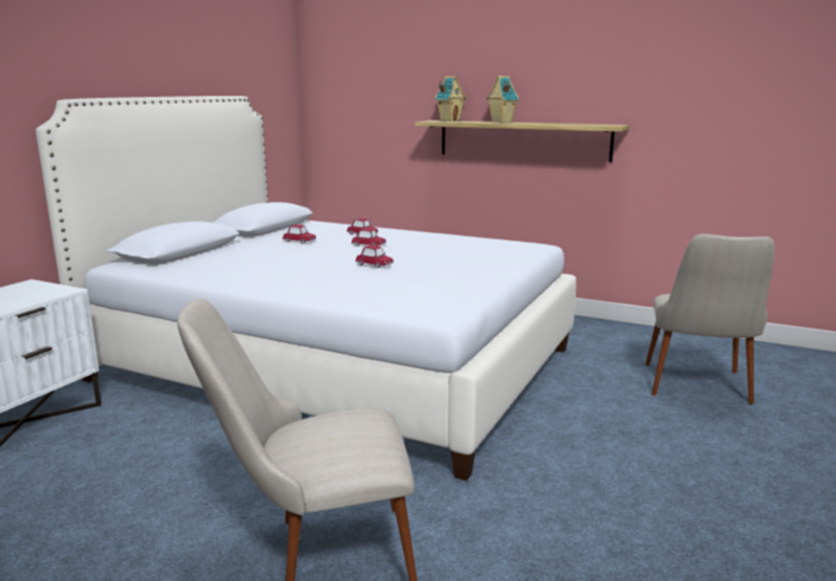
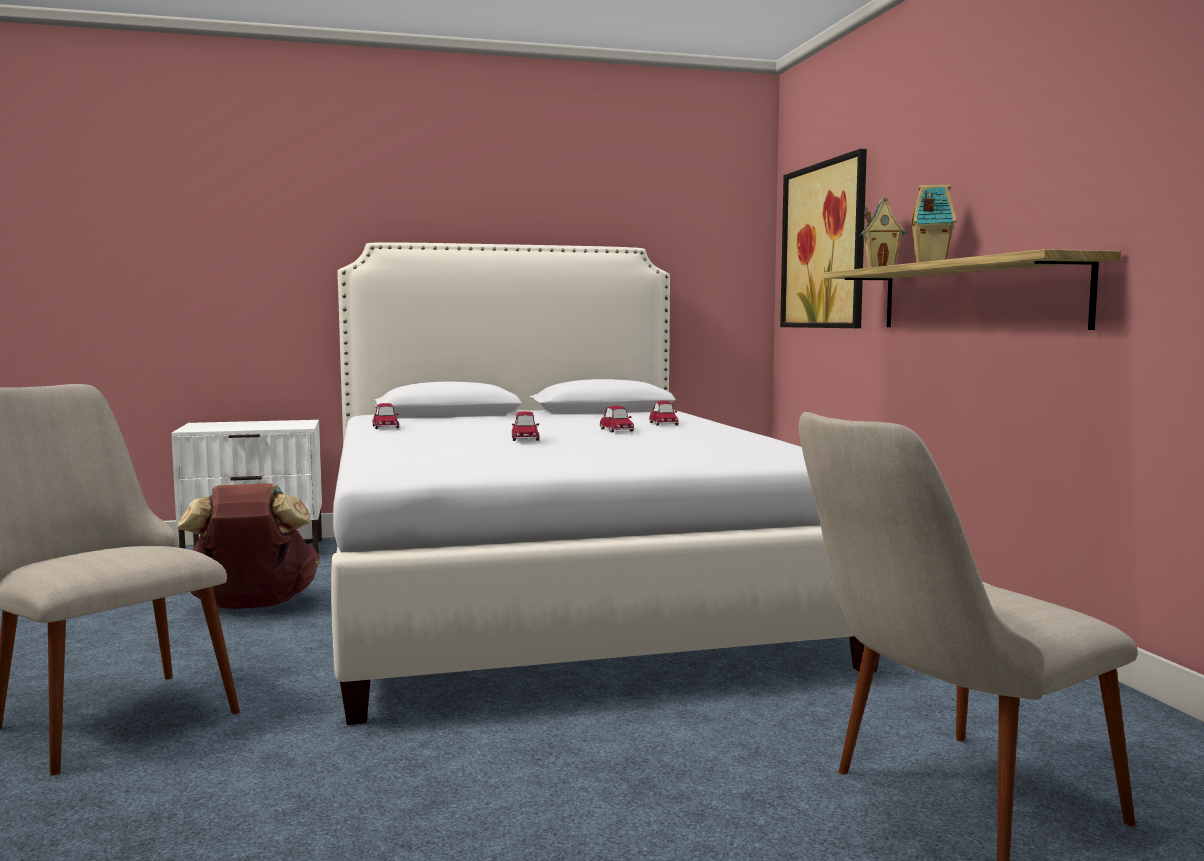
camera: 50 degrees right, 10 degrees down
toy car [283,224,316,244] -> toy car moved to [373,403,399,429]
none -> brown backpack [178,483,320,609]
none -> picture [780,149,867,328]

